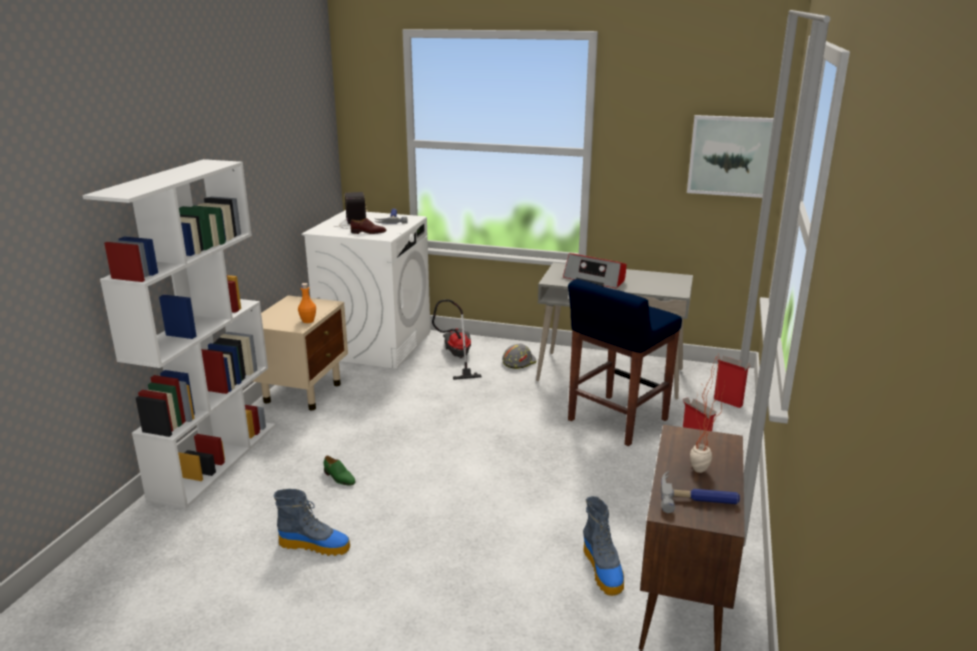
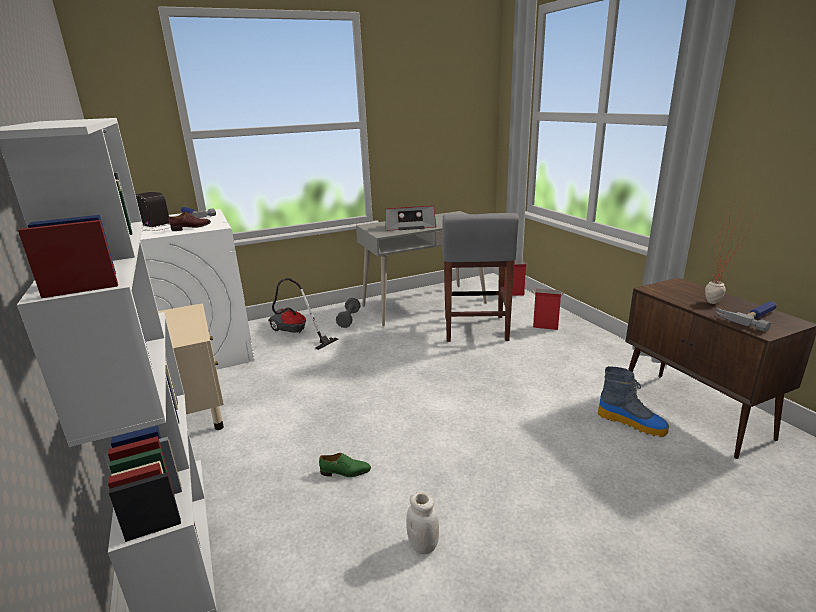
camera: 40 degrees left, 0 degrees up
boot [273,489,350,556] -> white jar [406,492,439,554]
orange bottle [298,283,316,323] -> none
grey hard hat [502,344,537,369] -> grey dumbbell [336,298,360,328]
blue stool [568,279,682,446] -> grey stool [442,213,519,342]
picture [687,115,773,198] -> none

